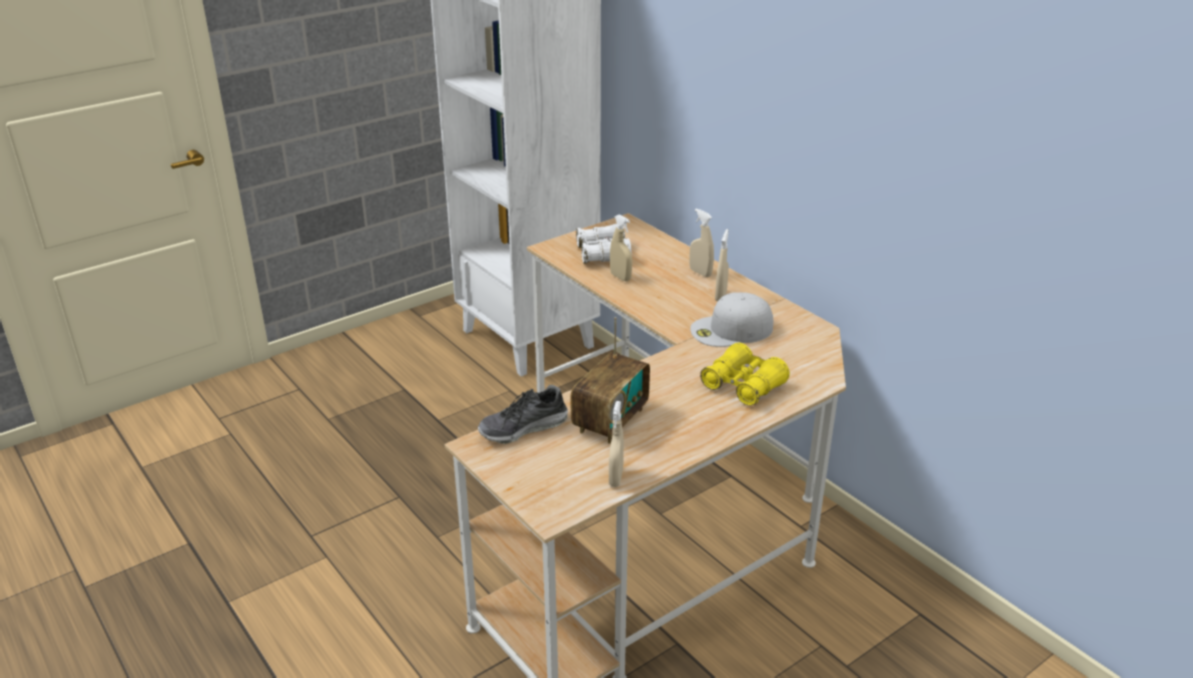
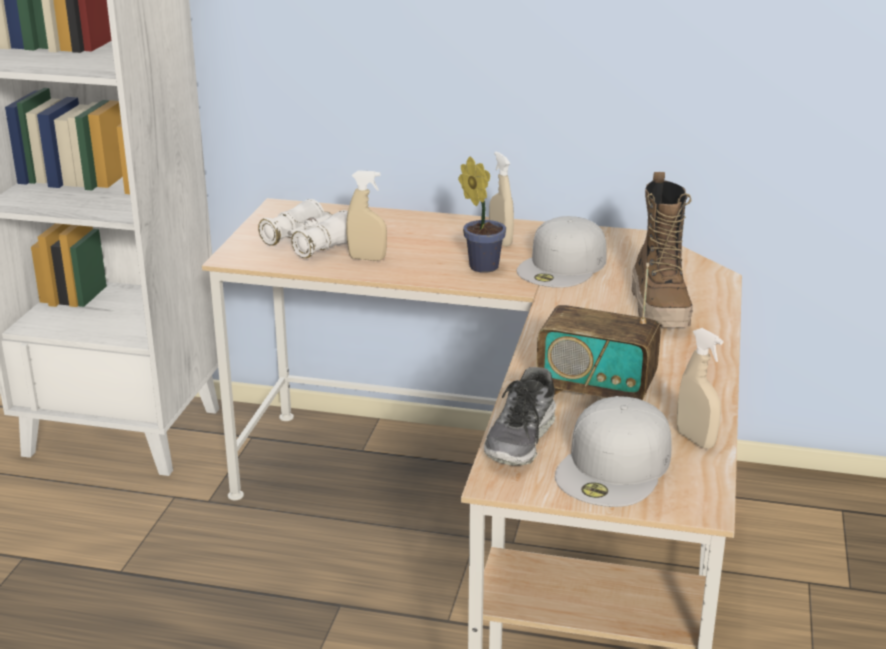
camera: 40 degrees left, 5 degrees down
radio [570,317,650,444] -> radio turned 120 degrees clockwise [536,263,661,400]
beige spray bottle [690,209,714,277] -> none
yellow binoculars [700,343,790,406] -> boot [632,172,693,327]
none -> potted plant [458,156,506,273]
none -> white cap [555,396,672,507]

